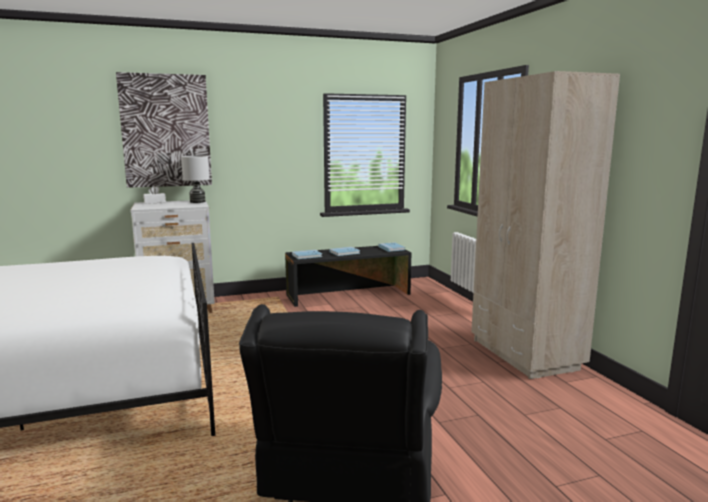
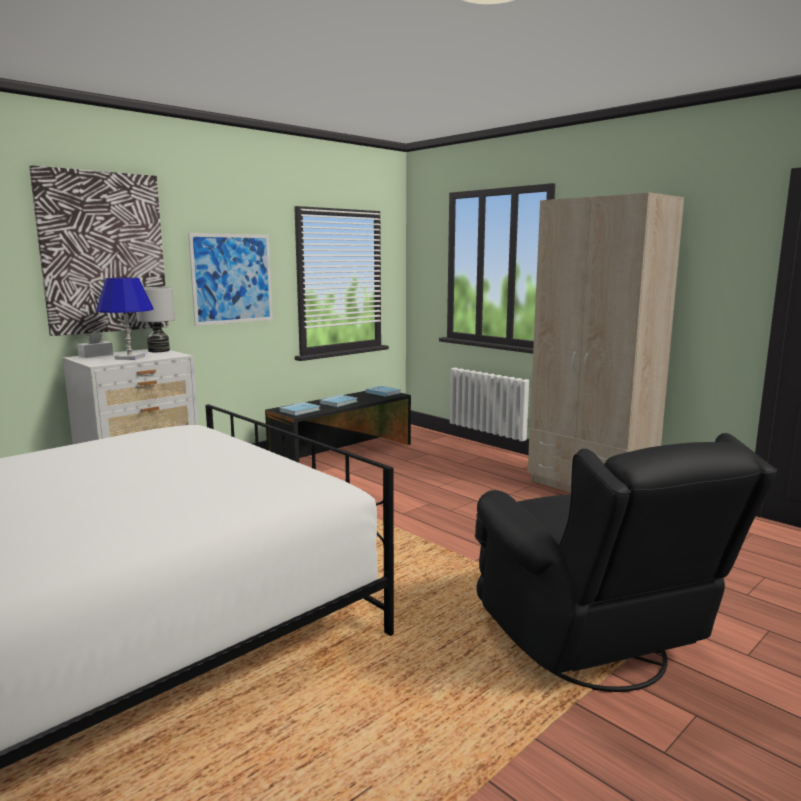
camera: 25 degrees left, 0 degrees up
none -> blue table lamp [96,277,154,360]
none -> picture [188,233,273,326]

